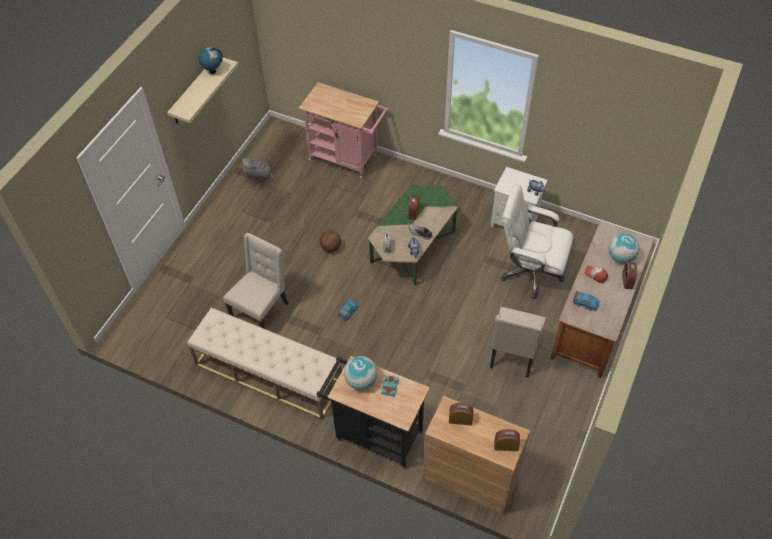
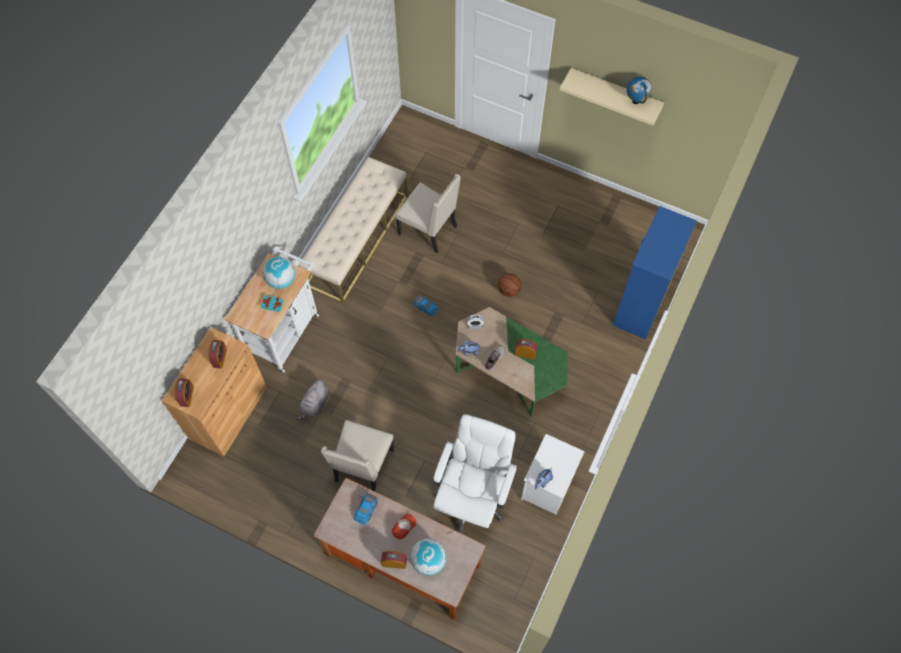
camera: 90 degrees right, 10 degrees up
grey plush toy [242,158,274,180] -> grey plush toy moved to [296,379,328,420]
pink cart [299,82,389,179] -> blue dresser [613,206,697,339]
black cart [316,356,430,468] -> white cart [225,246,319,373]
beige chair [490,307,546,377] -> beige chair turned 90 degrees counterclockwise [321,420,394,492]

